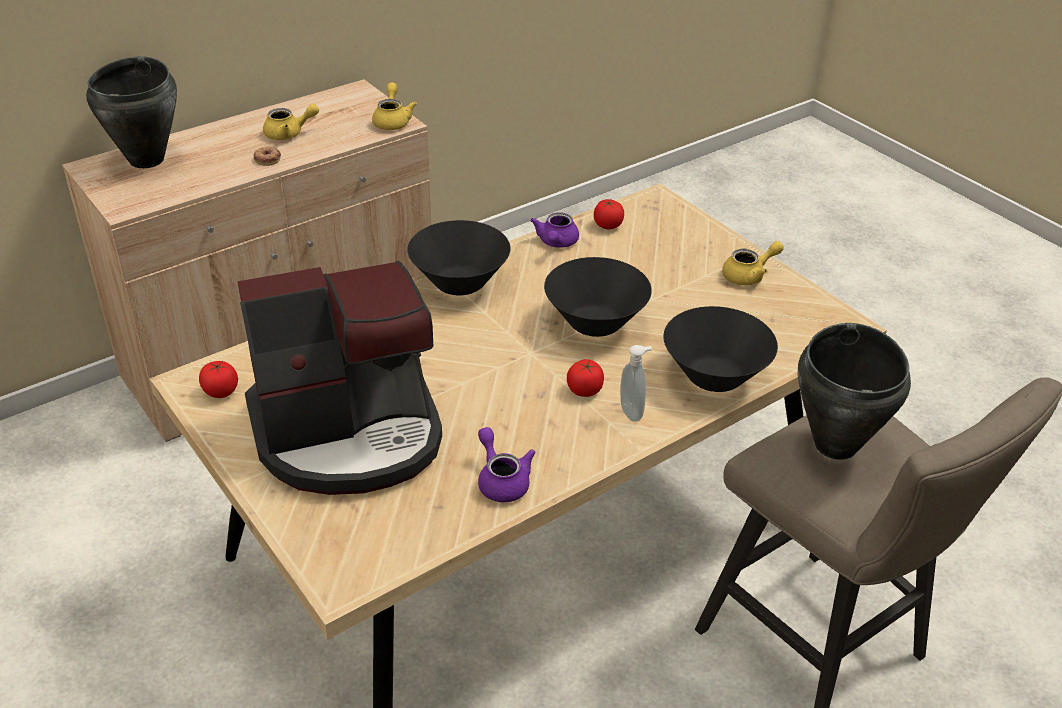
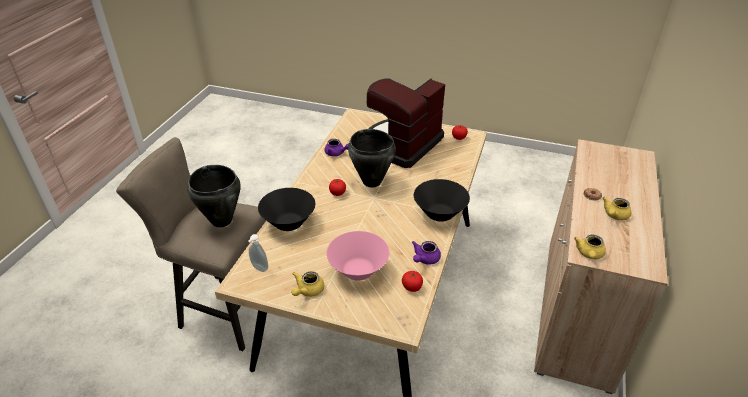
camera: 145 degrees right, 0 degrees up
black cooking pot [86,56,177,168] -> black cooking pot moved to [348,129,396,188]
yellow teapot [372,82,417,130] -> yellow teapot turned 60 degrees clockwise [574,234,606,259]
purple teapot [530,212,579,248] -> purple teapot turned 120 degrees counterclockwise [412,241,441,265]
black bowl [544,257,652,337] -> none
soap dispenser [620,345,652,422] -> soap dispenser moved to [248,234,268,272]
none -> pink bowl [326,231,389,281]

